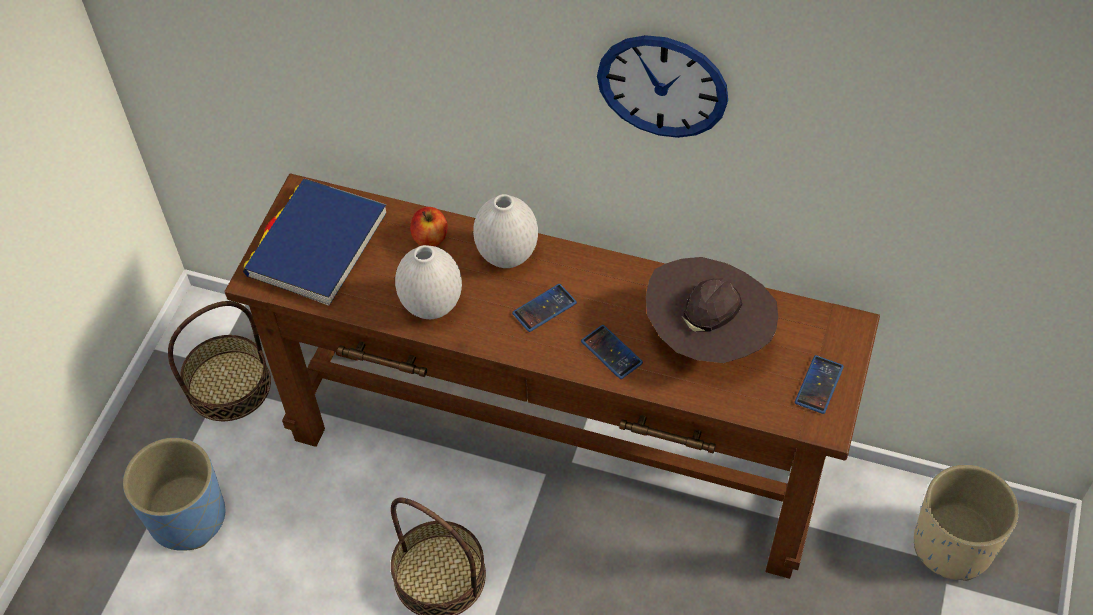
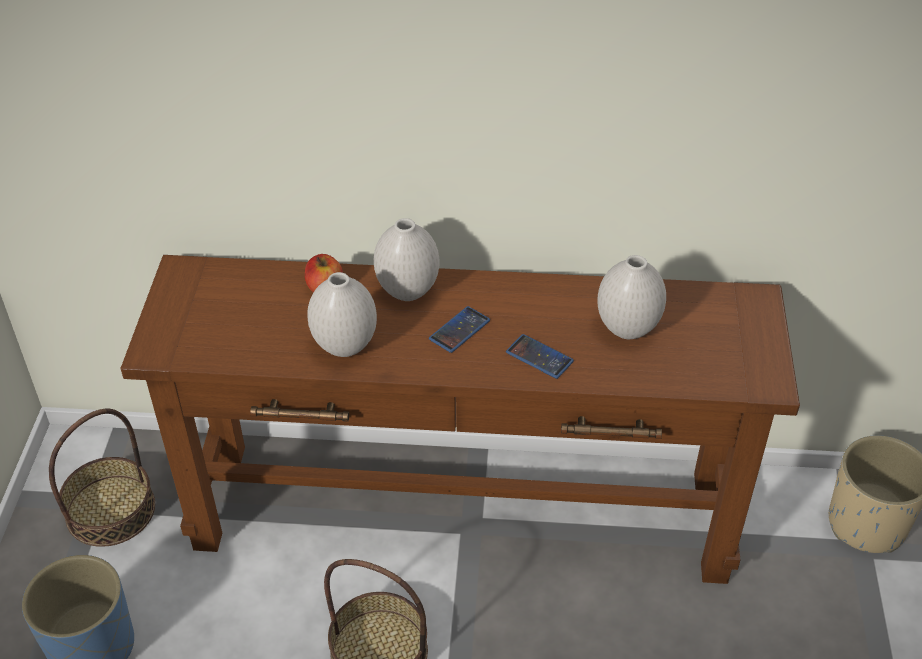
camera: 15 degrees left, 10 degrees down
blue book [243,179,386,306] -> none
wall clock [597,35,728,138] -> none
brown hat [646,257,778,363] -> white vase [597,255,666,339]
phone [795,355,844,414] -> none

